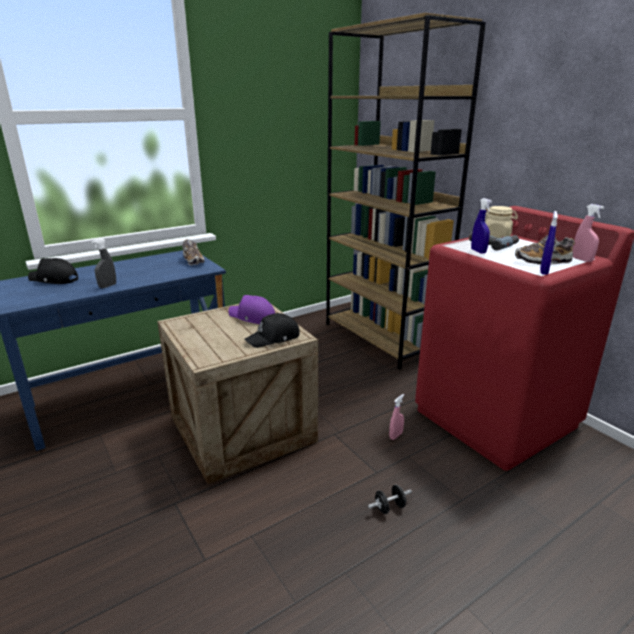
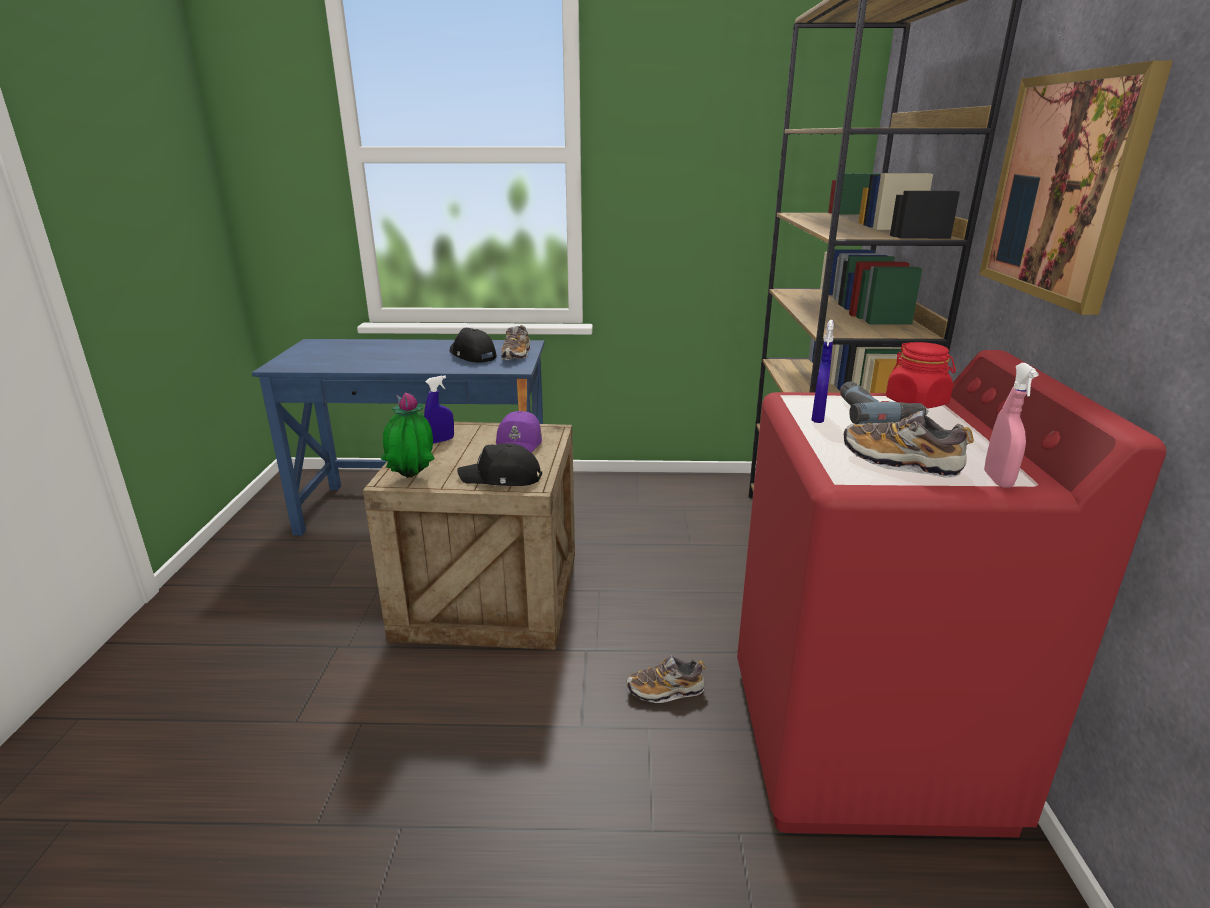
camera: 35 degrees right, 0 degrees up
black cap [28,258,78,284] -> black cap moved to [450,328,497,363]
grey spray bottle [91,238,116,289] -> none
purple cap [228,295,275,324] -> purple cap turned 150 degrees counterclockwise [496,411,542,453]
black dumbbell [368,485,412,514] -> none
pink spray bottle [389,394,404,440] -> shoe [626,655,706,703]
beige jar [485,206,518,238] -> red jar [886,342,956,409]
blue spray bottle [540,211,558,275] -> blue spray bottle moved to [424,376,454,444]
none -> potted plant [381,392,435,478]
none -> picture [979,60,1173,315]

